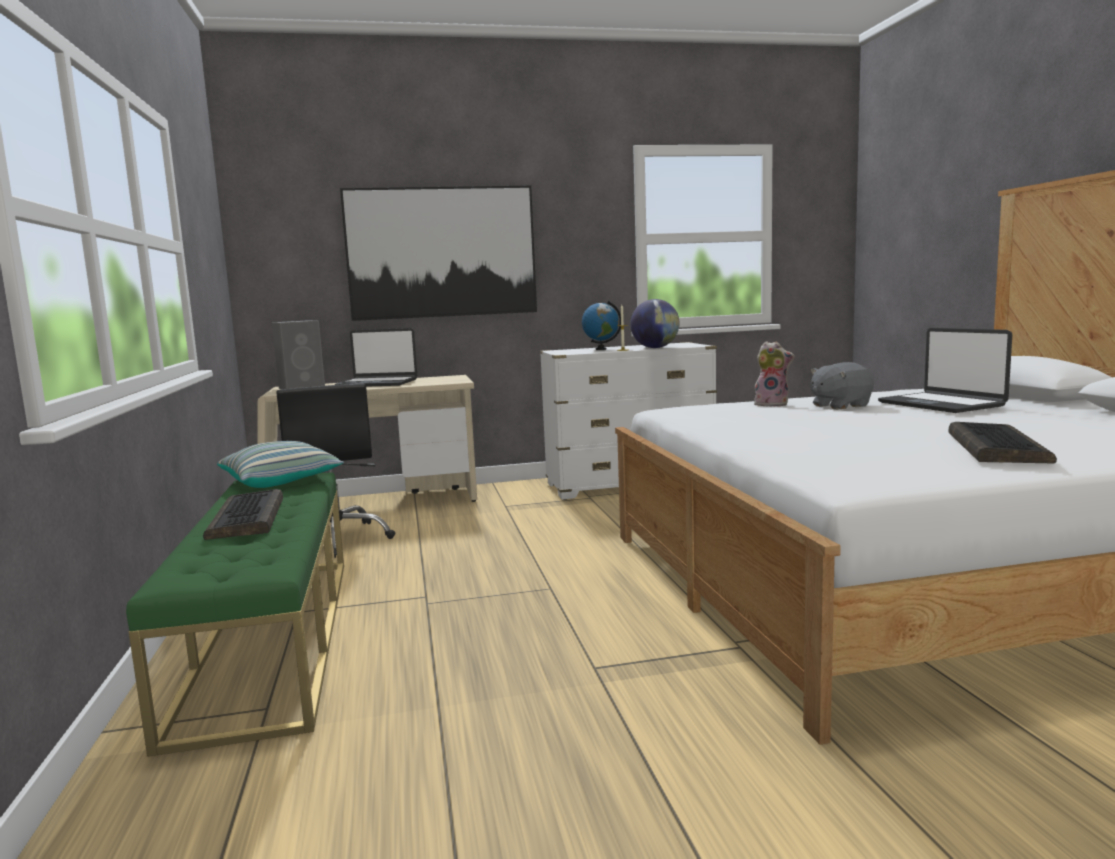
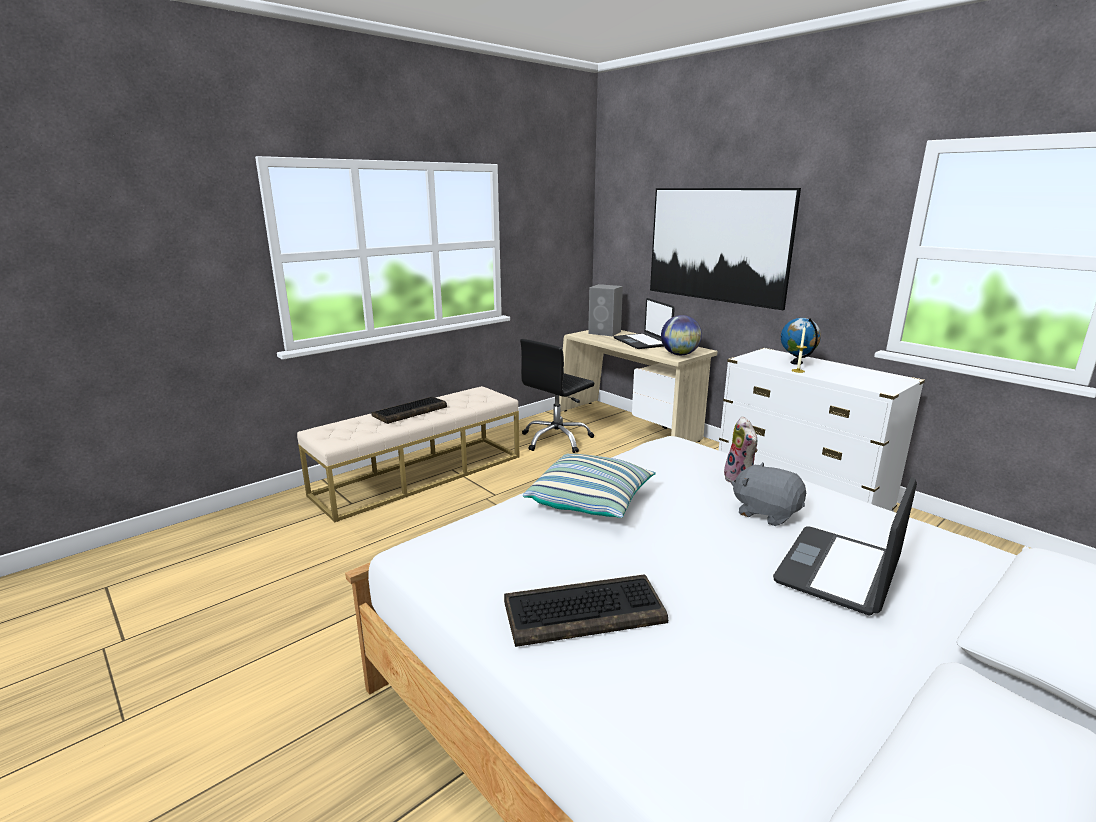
camera: 60 degrees right, 10 degrees up
green bench [126,473,344,757] -> beige bench [297,386,519,522]
pillow [217,441,344,488] -> pillow moved to [523,454,656,518]
globe [630,299,680,348] -> globe moved to [661,315,702,355]

